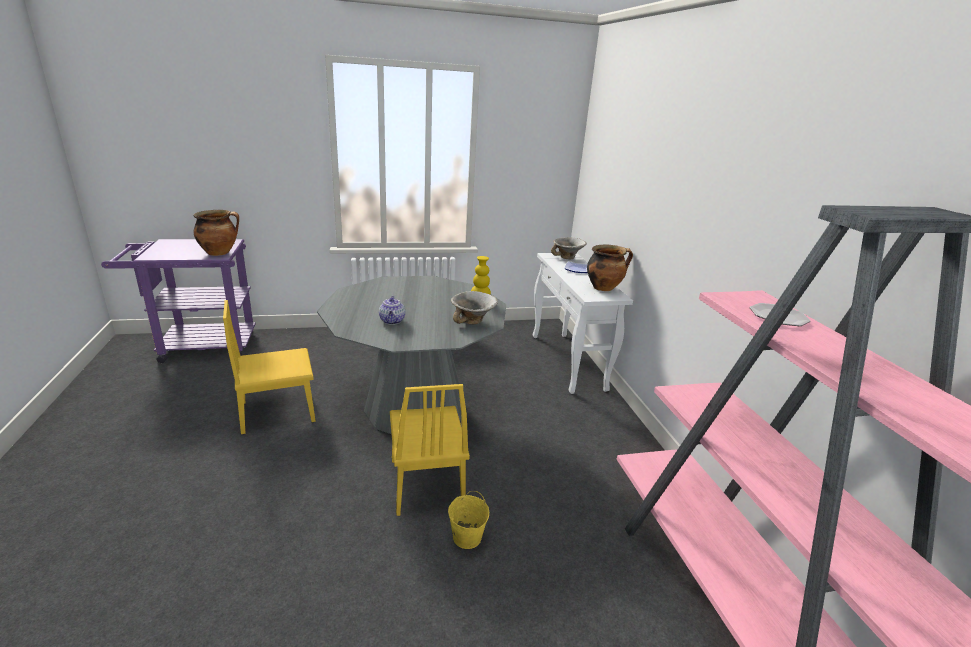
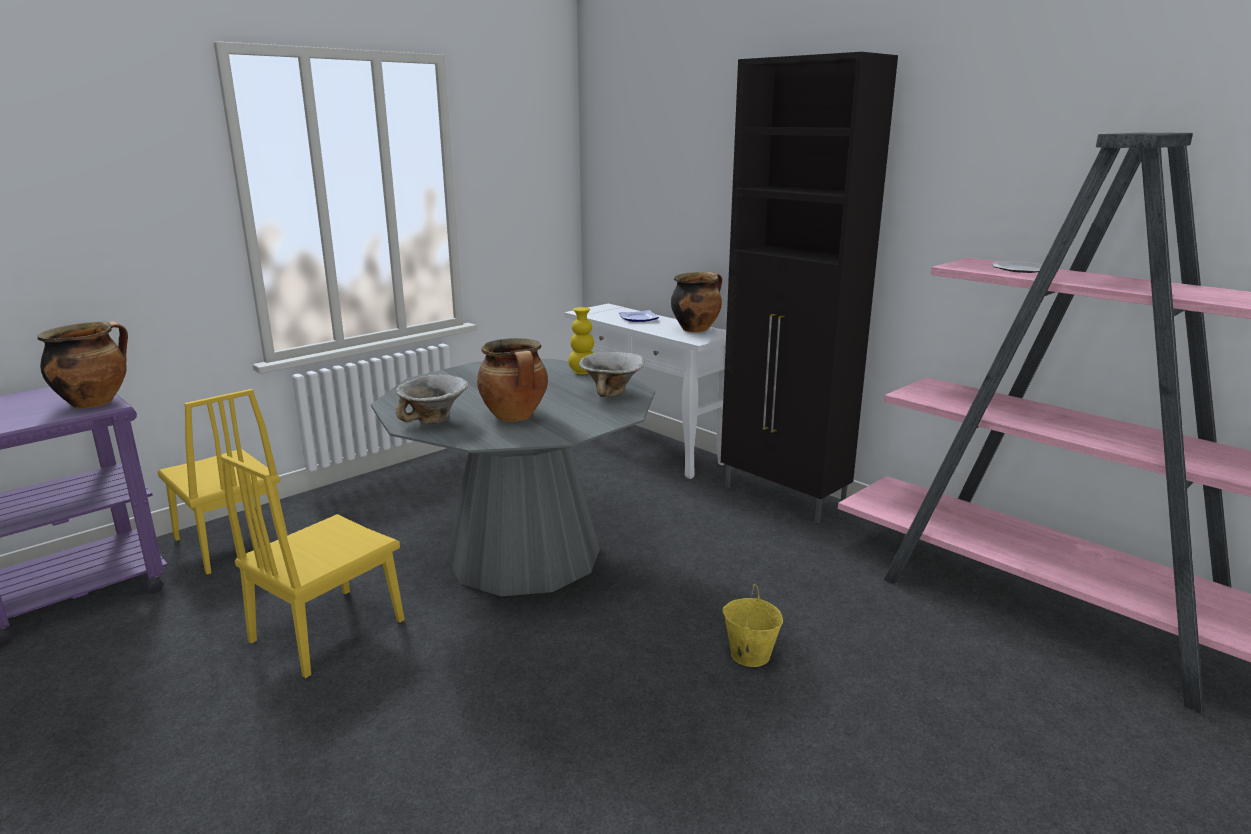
camera: 30 degrees left, 5 degrees down
teapot [379,296,405,325] -> cooking pot [477,338,548,422]
yellow chair [390,384,470,516] -> yellow chair moved to [158,389,288,575]
bowl [551,237,587,259] -> bowl moved to [395,374,469,424]
none -> black cabinet [721,52,898,523]

